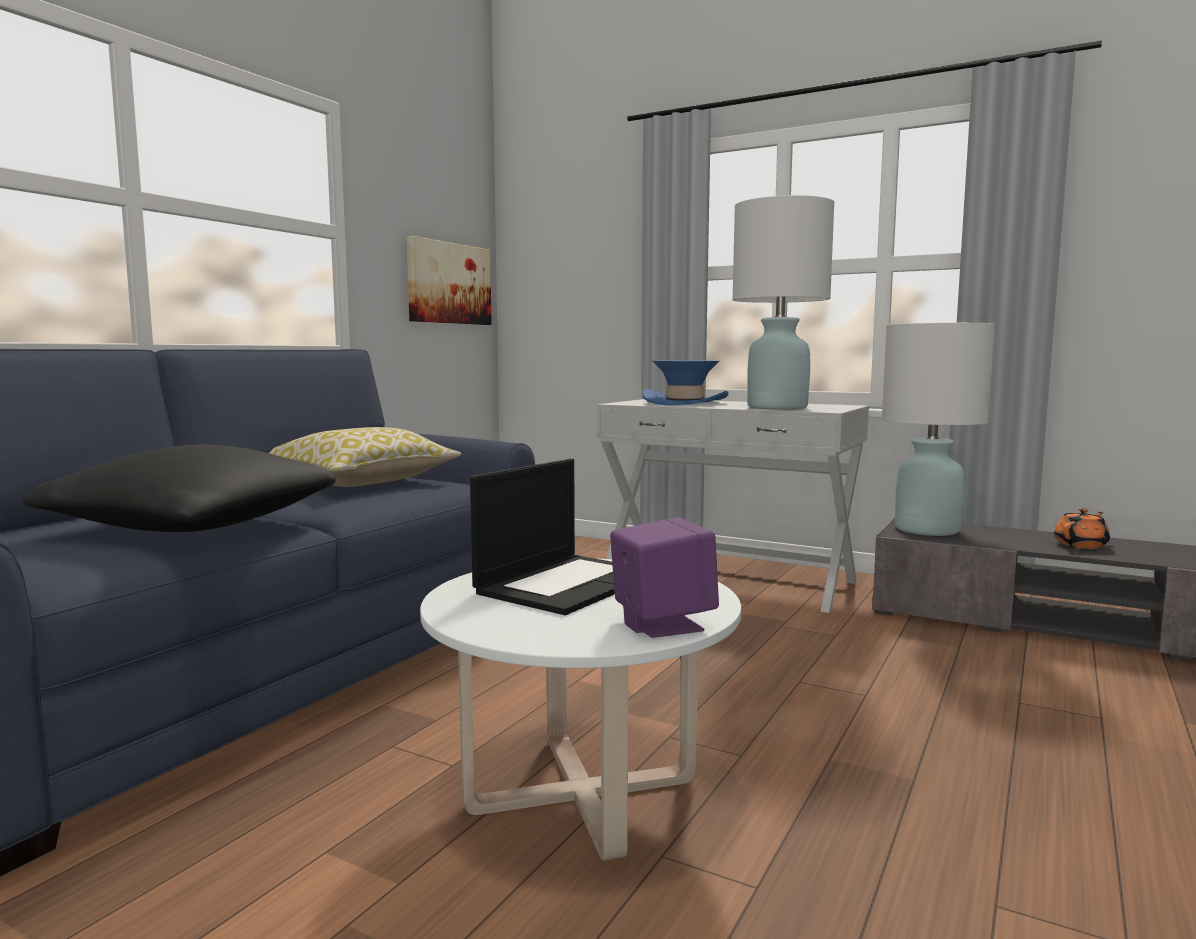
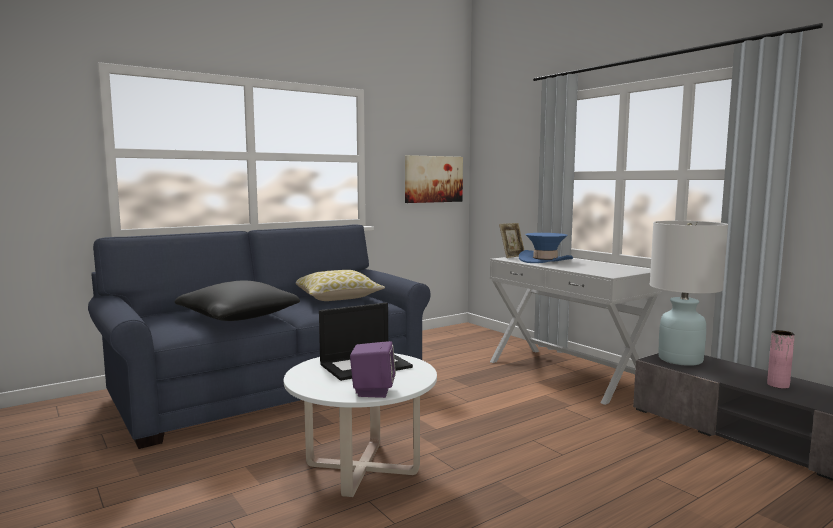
camera: 25 degrees right, 0 degrees up
white table lamp [732,195,835,410] -> none
orange teapot [1054,508,1110,549] -> pink vase [767,330,795,389]
none -> picture frame [499,223,524,258]

